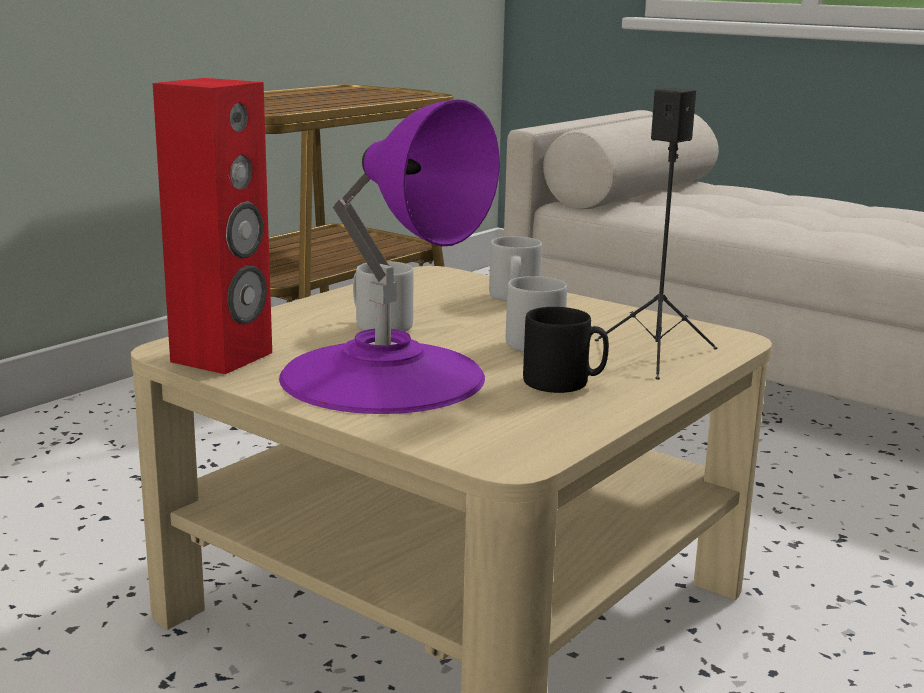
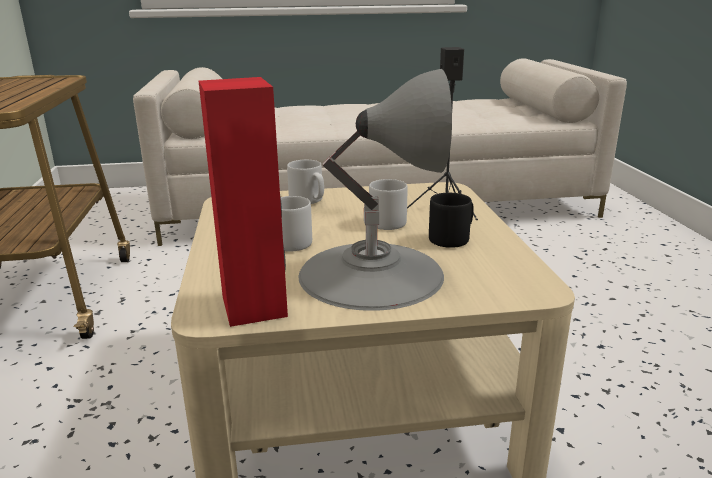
camera: 45 degrees left, 5 degrees up
purple table lamp [279,100,500,414] -> grey table lamp [298,69,452,311]

